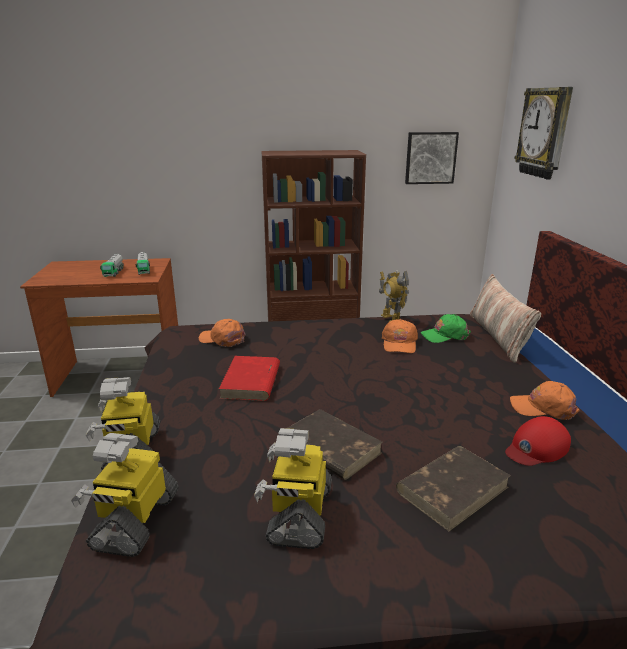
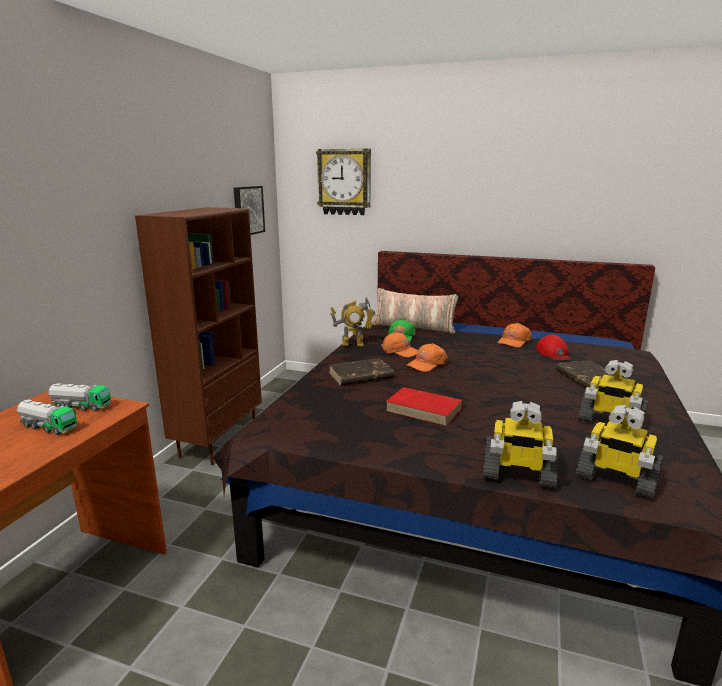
camera: 65 degrees left, 5 degrees down
orange cap [199,319,246,347] -> orange cap moved to [406,343,448,372]
brown book [287,409,383,480] -> brown book moved to [329,358,395,386]

